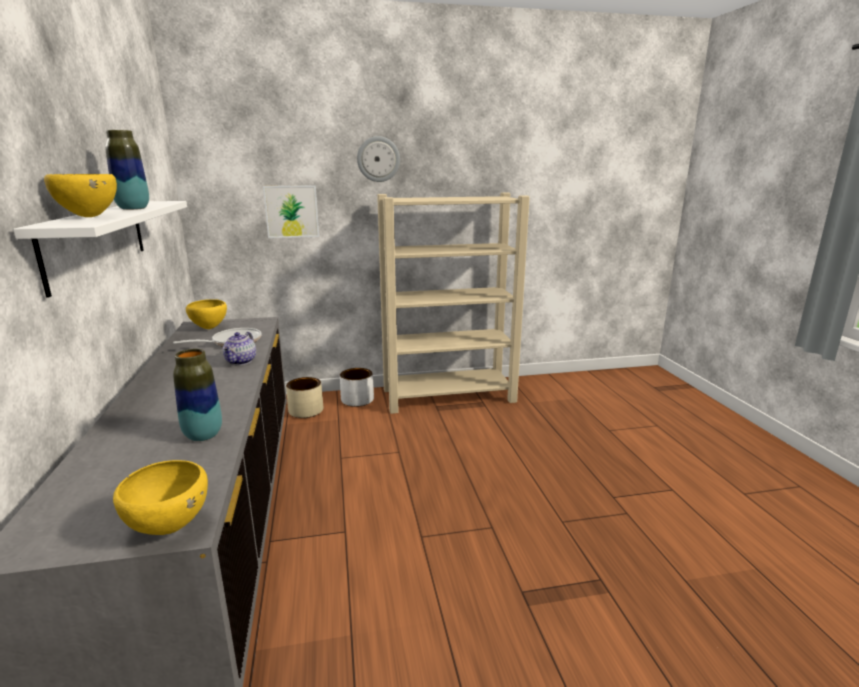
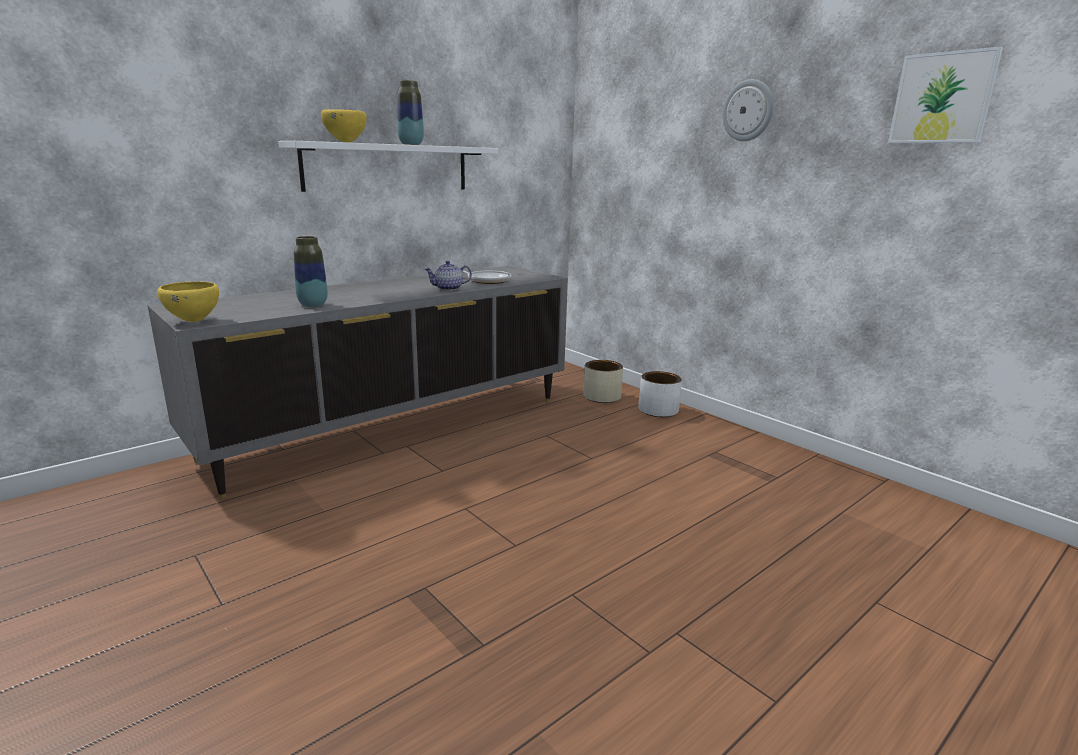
camera: 60 degrees right, 0 degrees up
yellow bowl [186,299,227,329] -> none
picture [263,185,319,238] -> picture moved to [888,47,1003,143]
beige bookcase [377,192,530,414] -> none

